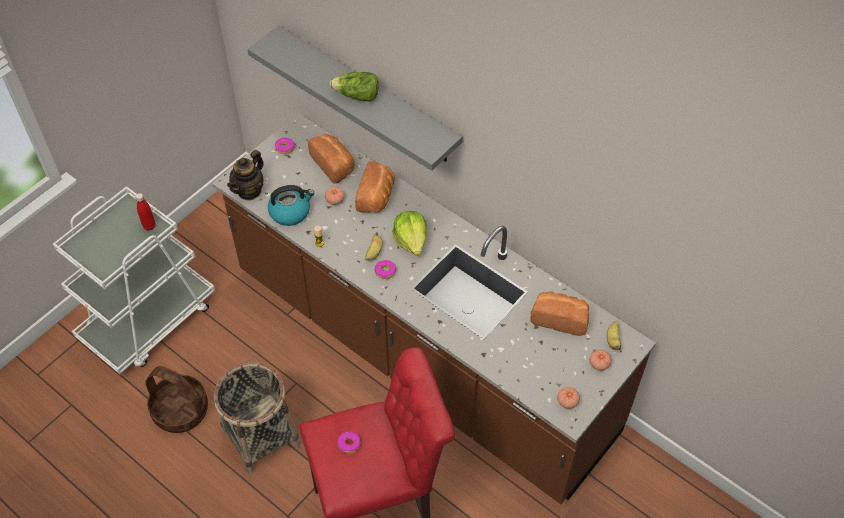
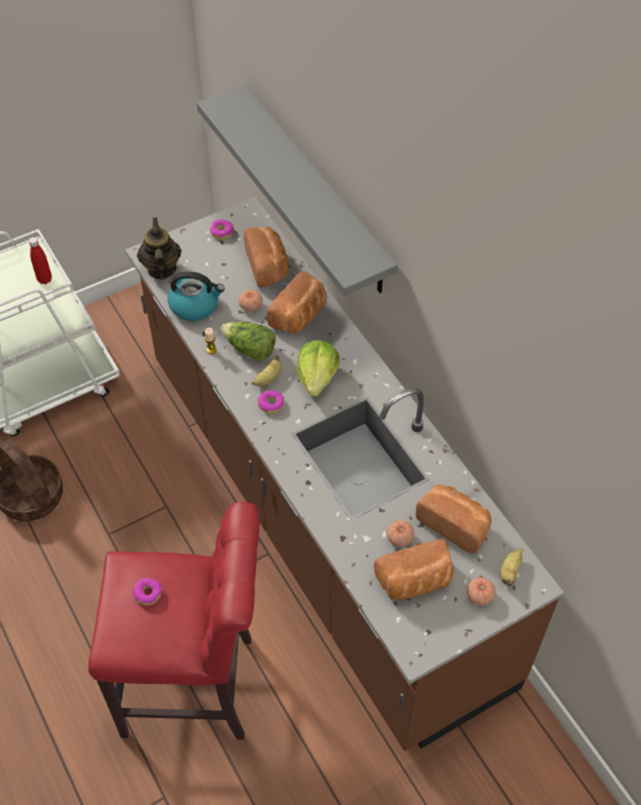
camera: 20 degrees right, 0 degrees up
basket [214,362,301,474] -> none
teapot [227,150,264,200] -> teapot turned 120 degrees clockwise [137,218,182,280]
lettuce [330,72,379,102] -> lettuce moved to [221,322,276,361]
tomato [557,387,580,409] -> tomato moved to [387,520,414,547]
none -> bread [374,539,454,601]

